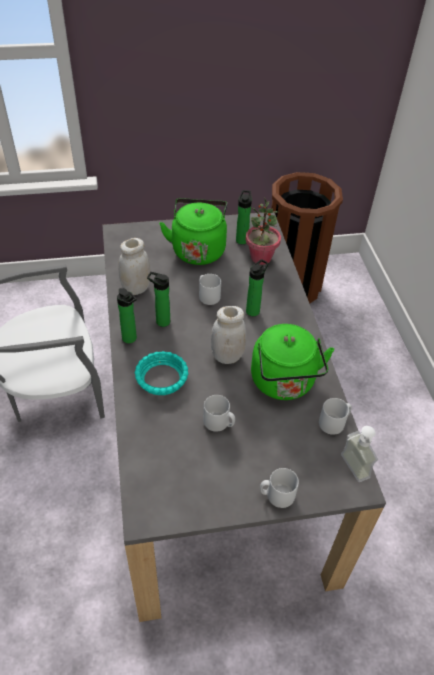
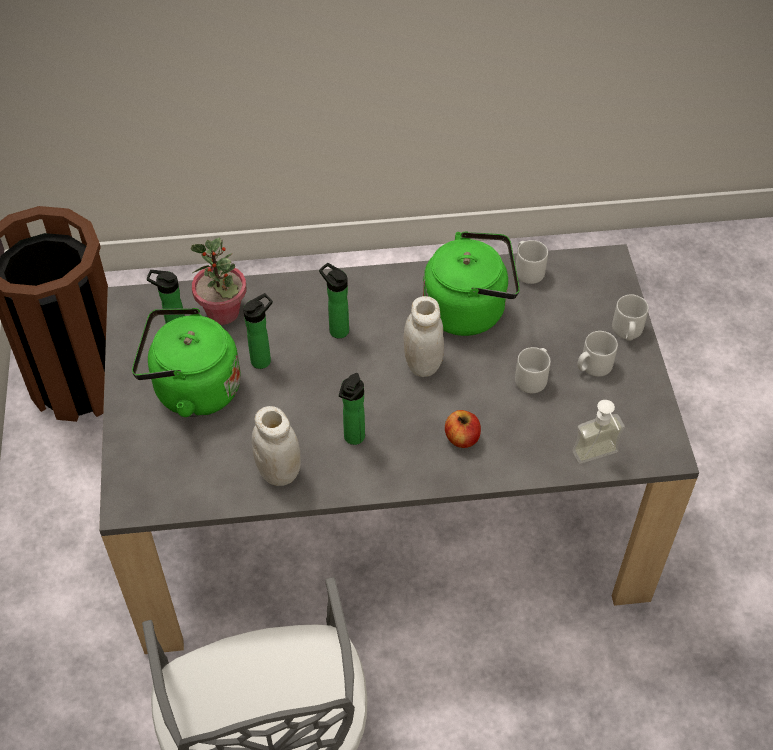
camera: 85 degrees left, 5 degrees up
bottle [117,288,137,343] -> bottle moved to [243,293,273,369]
turquoise bowl [135,351,188,395] -> apple [445,410,481,448]
grey mug [199,274,221,305] -> grey mug moved to [577,331,618,377]
soap dispenser [341,426,378,482] -> soap dispenser moved to [572,400,625,464]

